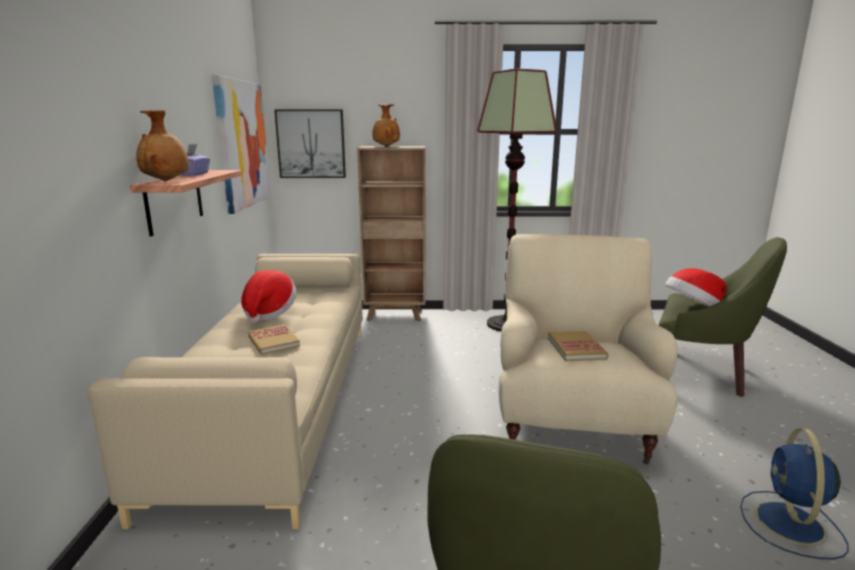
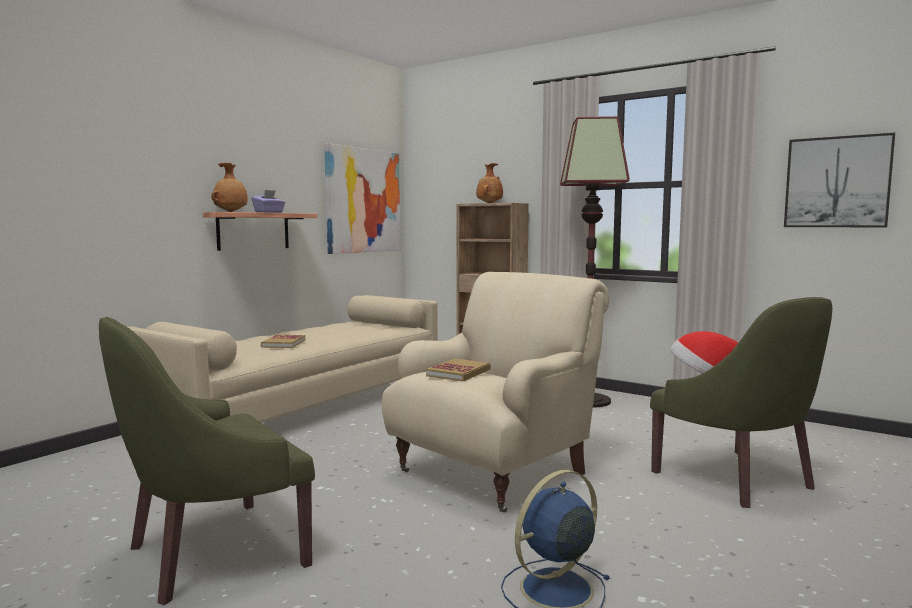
camera: 35 degrees right, 10 degrees down
hat [241,270,296,323] -> none
picture [274,109,346,178] -> picture moved to [784,133,895,227]

